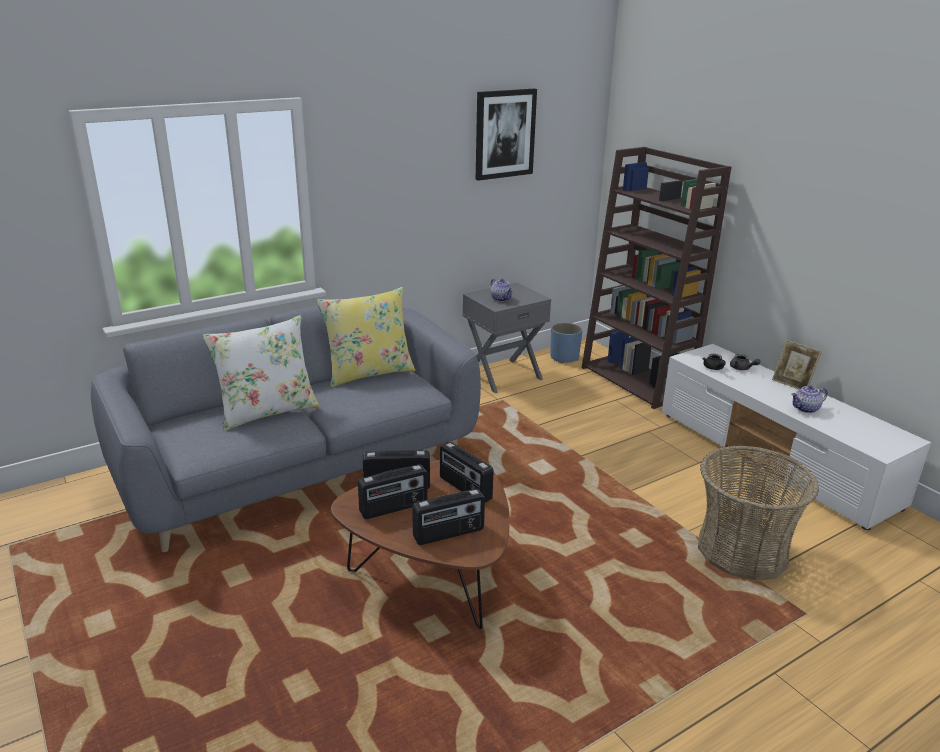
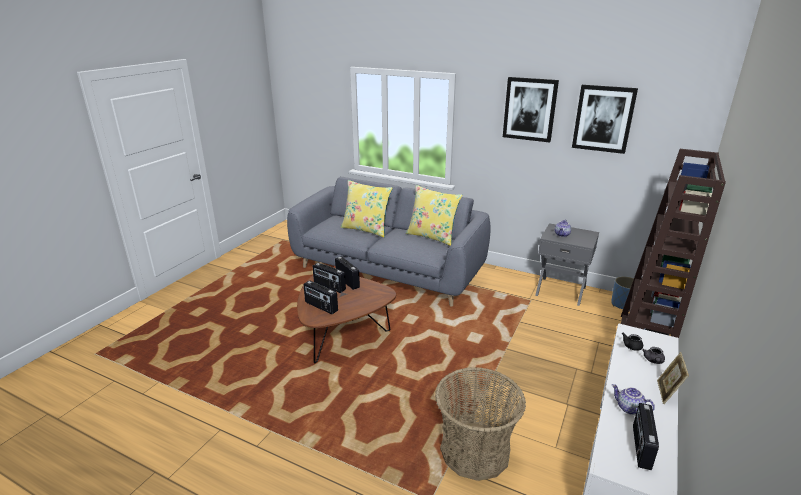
camera: 60 degrees right, 0 degrees up
white pillow [202,315,319,431] -> yellow pillow [341,180,393,237]
radio [440,442,493,503] -> radio moved to [633,403,659,470]
none -> picture [503,77,559,142]

